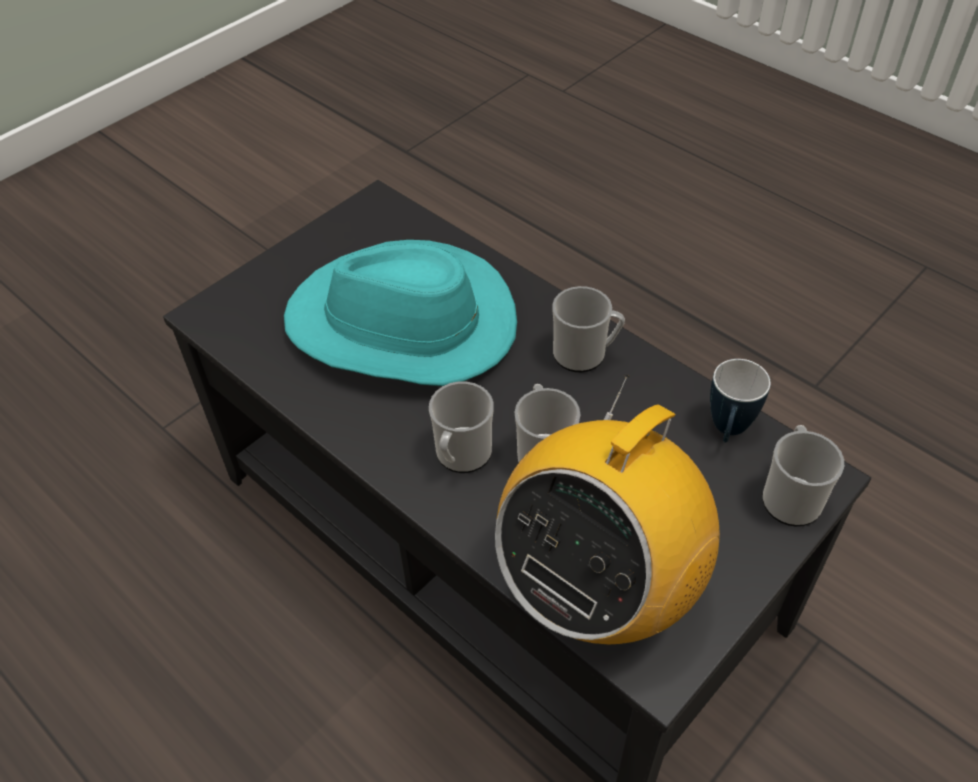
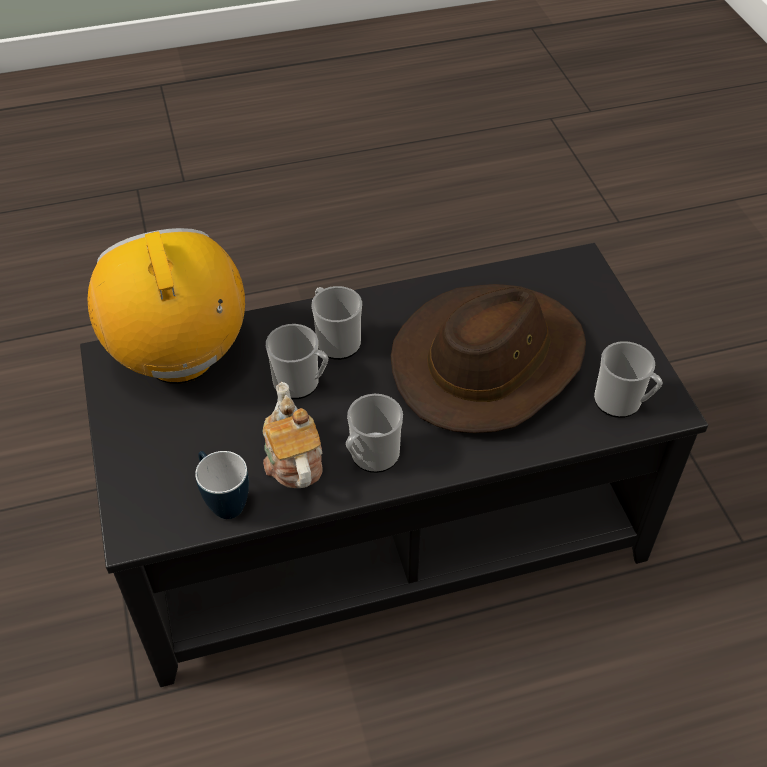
camera: 120 degrees right, 0 degrees up
turquoise hat [284,240,517,386] -> brown hat [391,284,586,433]
mug [762,425,844,526] -> mug moved to [594,341,663,418]
none -> teapot [263,382,322,488]

